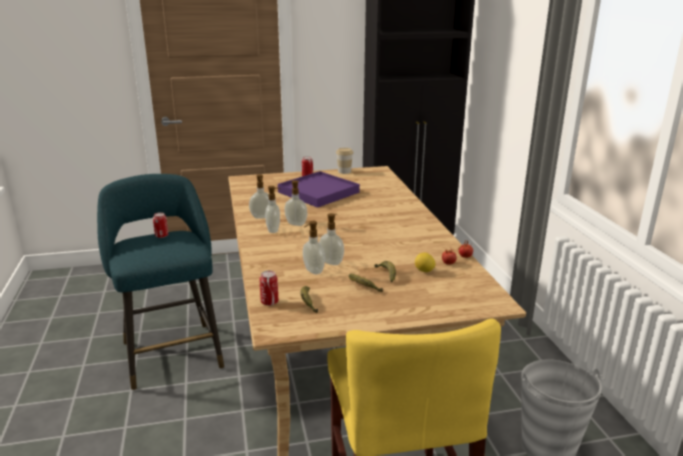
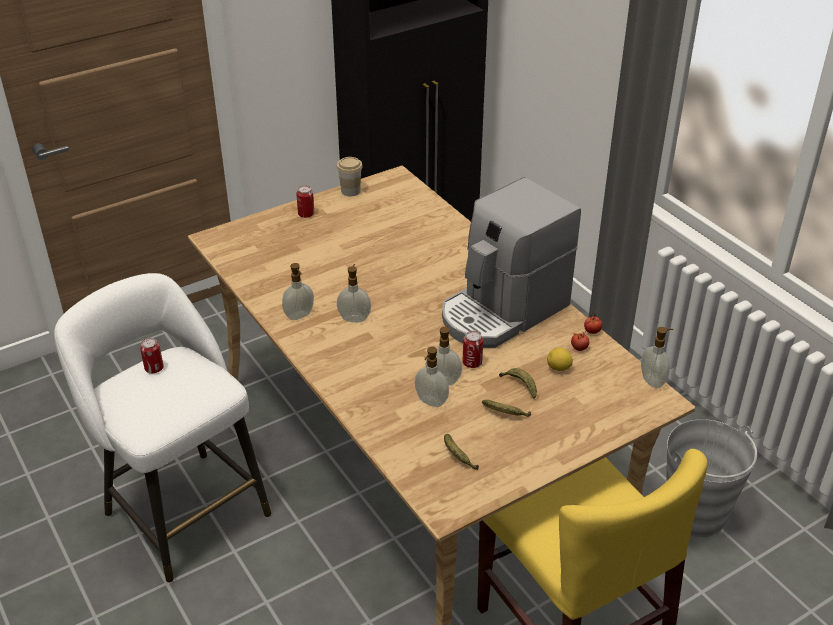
camera: 20 degrees left, 15 degrees up
turquoise stool [97,174,224,390] -> white stool [54,273,271,583]
can [260,270,278,306] -> can moved to [463,330,483,368]
soap dispenser [265,186,281,233] -> soap dispenser moved to [641,327,673,388]
purple tray [278,171,360,208] -> none
none -> coffee machine [442,177,581,348]

